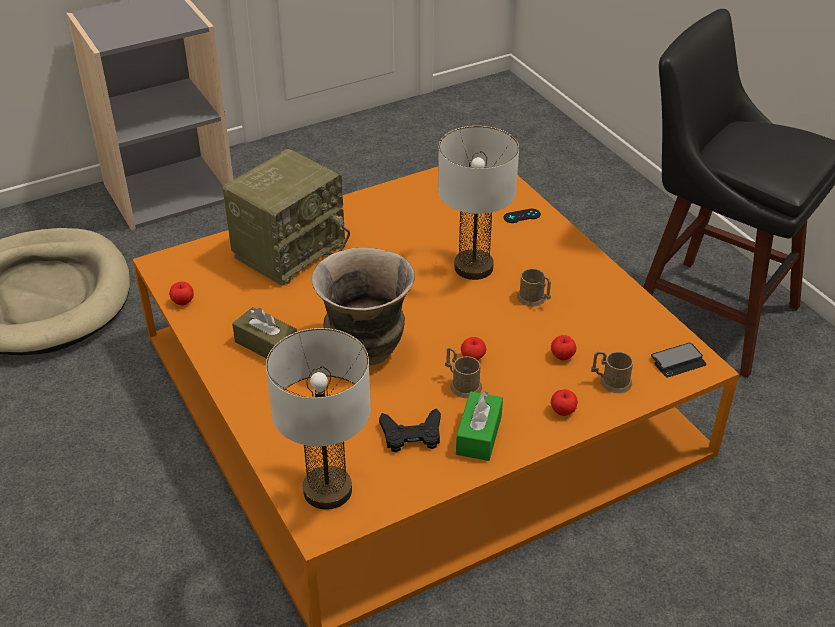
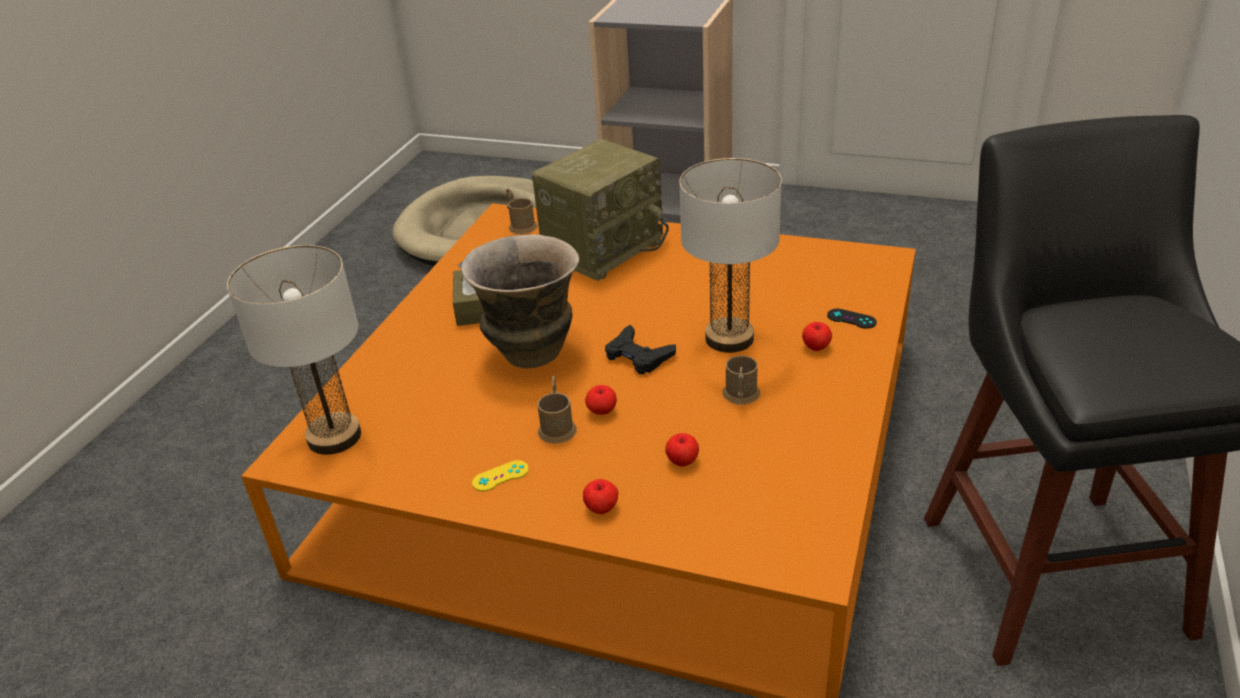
camera: 50 degrees right, 5 degrees down
apple [169,282,194,306] -> apple moved to [802,322,832,351]
radio [222,149,350,286] -> radio turned 45 degrees counterclockwise [532,139,669,281]
black game controller [379,408,441,452] -> black game controller moved to [605,325,676,374]
green tissue box [456,392,503,461] -> yellow game controller [472,460,529,492]
brown mug [591,351,633,393] -> brown mug moved to [506,188,538,234]
phone [651,343,706,377] -> none

